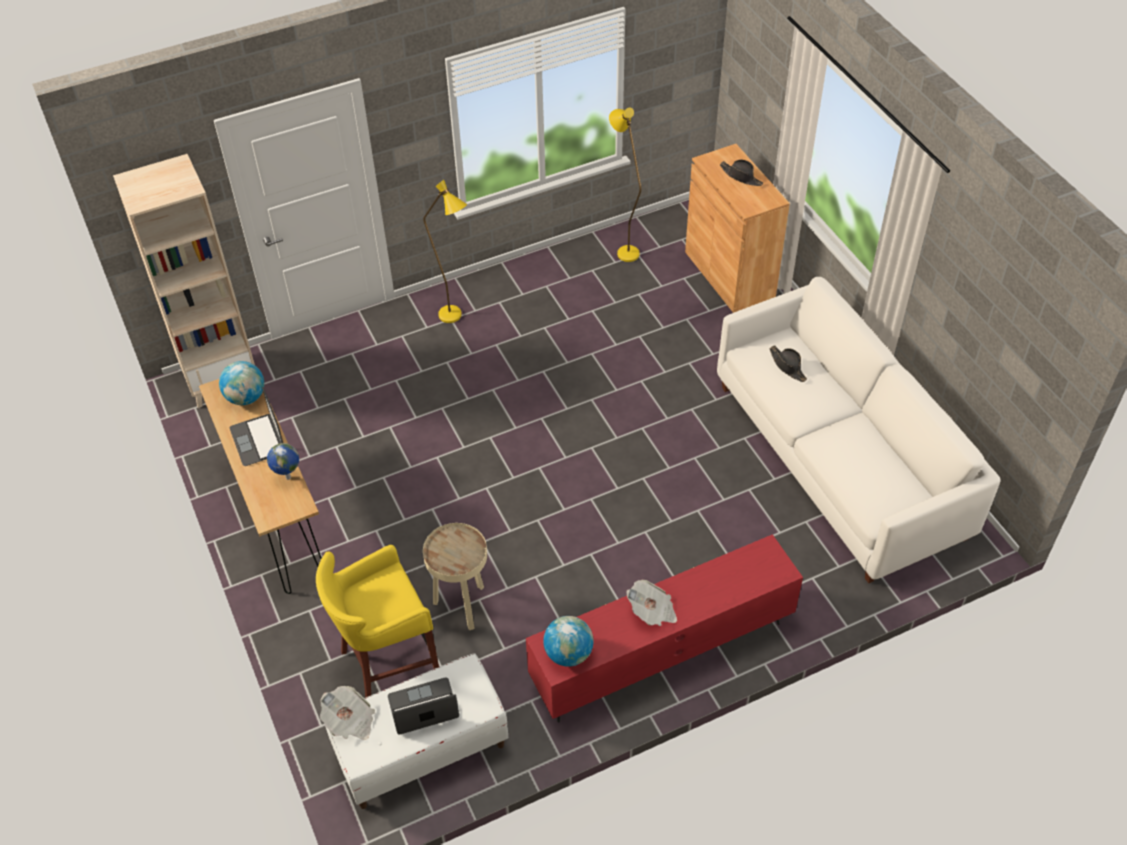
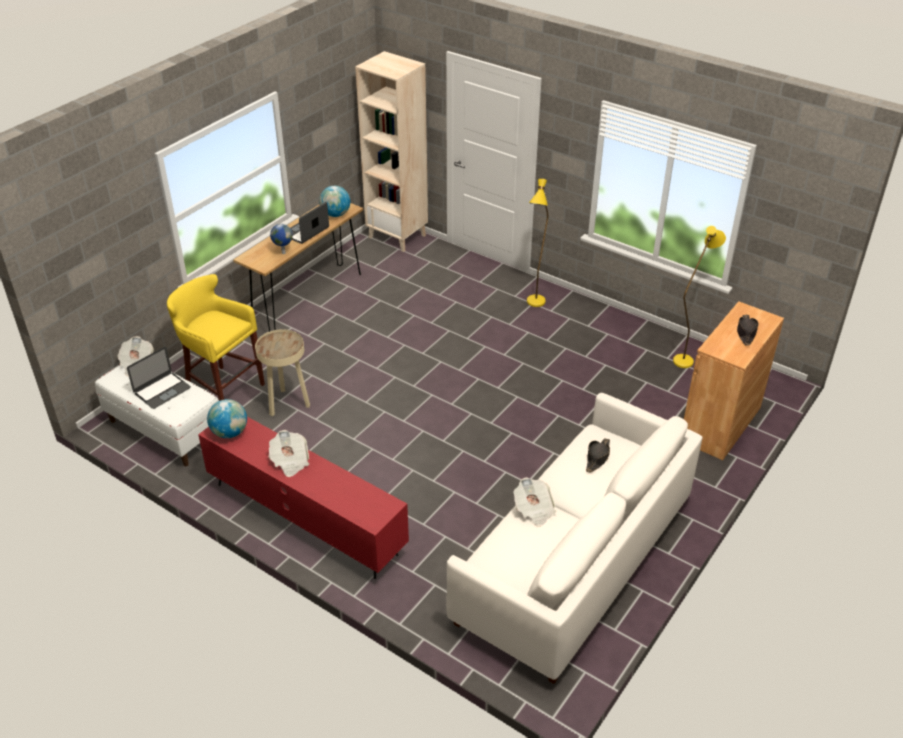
camera: 60 degrees right, 10 degrees down
laptop [388,677,459,735] -> laptop turned 90 degrees clockwise [127,347,191,409]
none -> newspaper [513,477,556,527]

